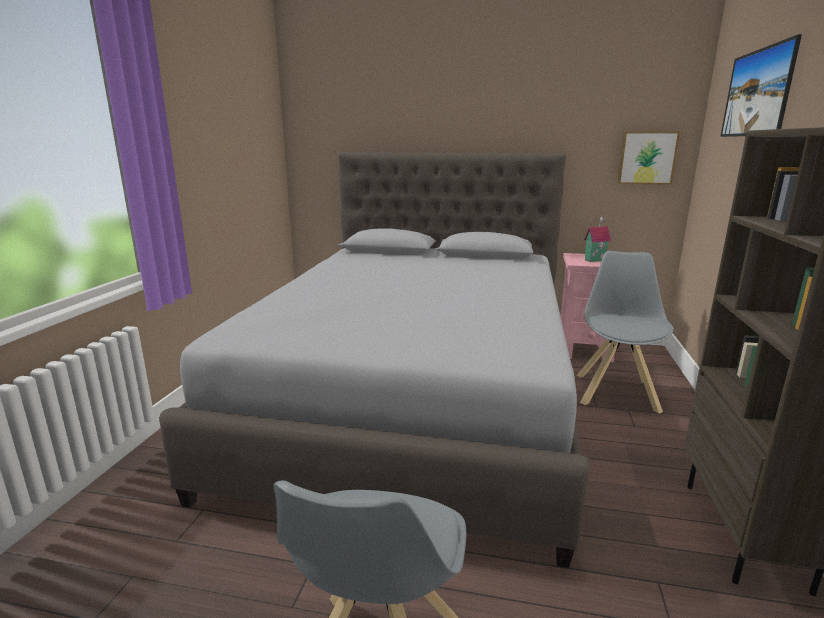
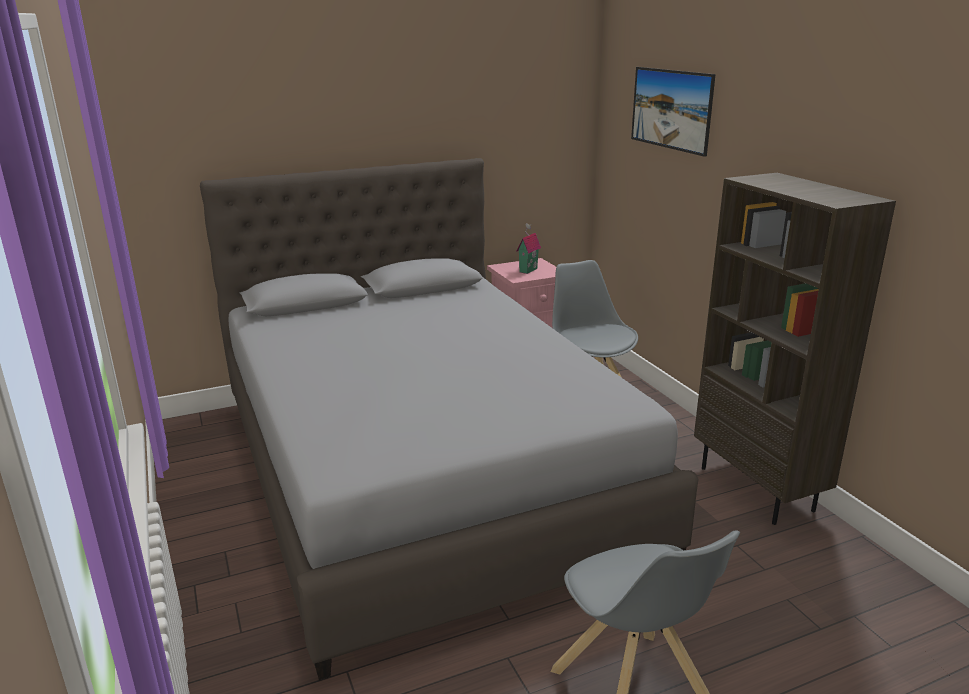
camera: 35 degrees left, 5 degrees up
picture [618,131,680,185] -> none

